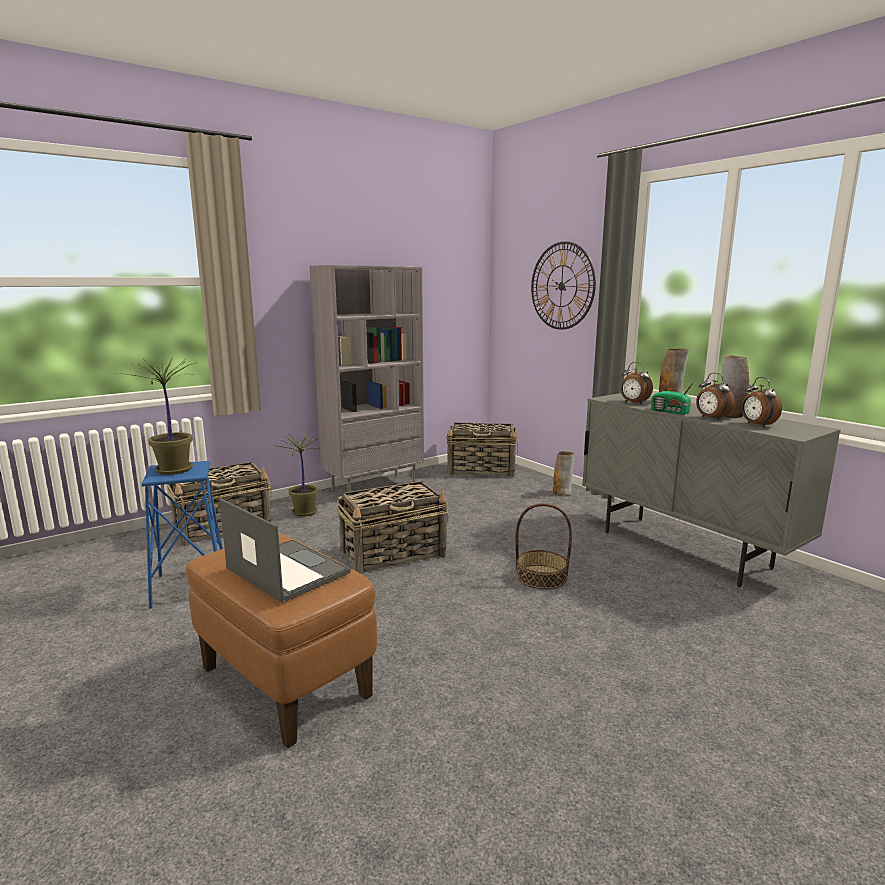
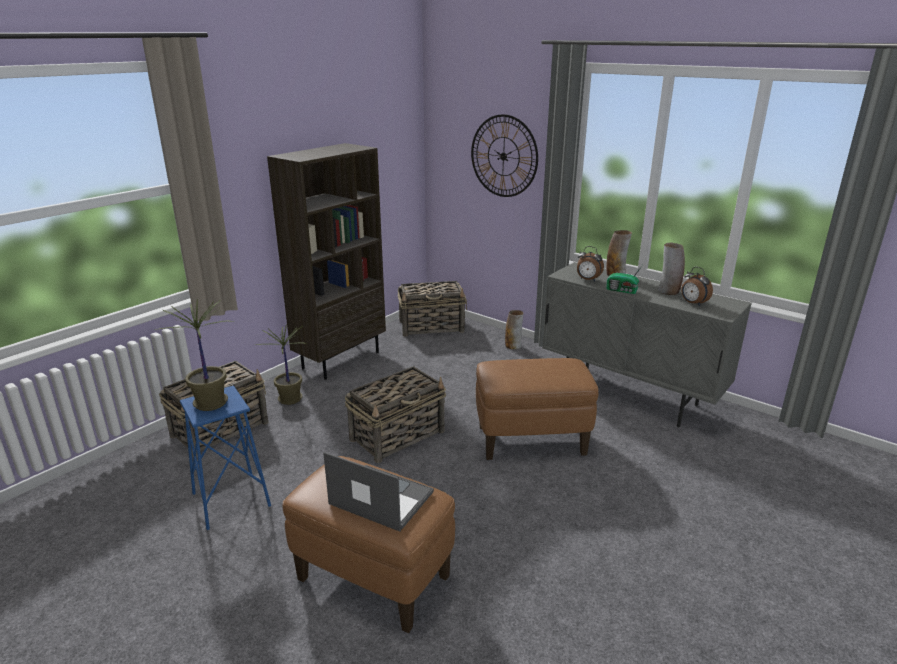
camera: 15 degrees left, 10 degrees up
grey bookcase [310,265,424,492] -> brown bookcase [267,143,386,380]
basket [516,503,572,589] -> brown ottoman [476,358,599,460]
alarm clock [696,373,735,421] -> none

